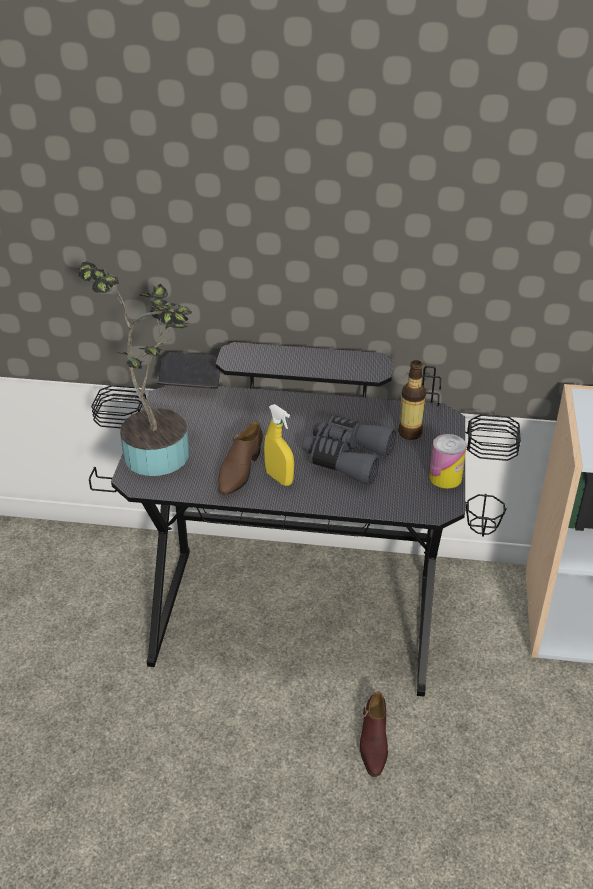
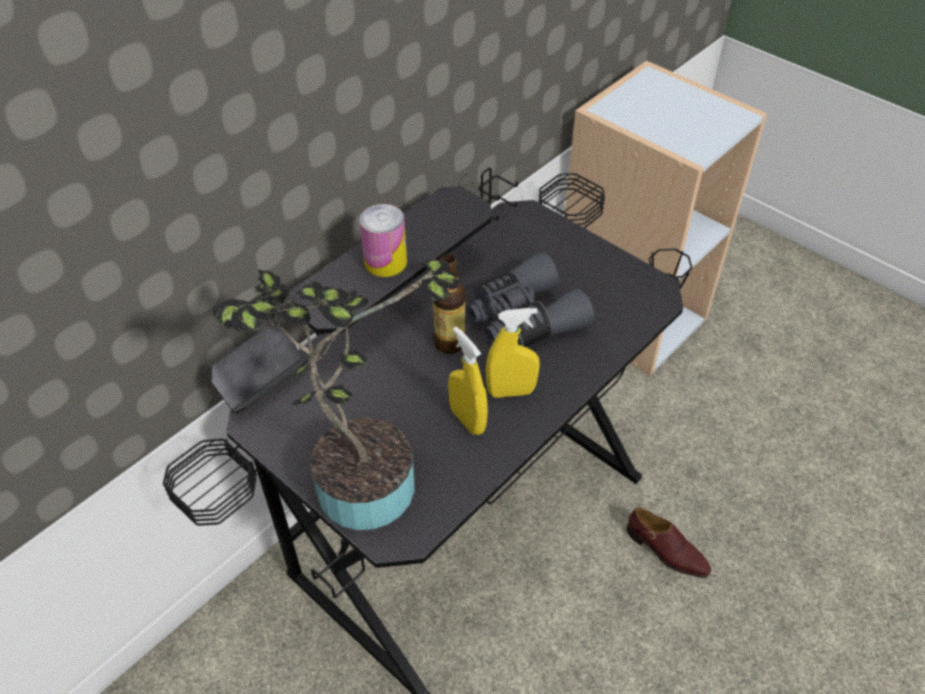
camera: 55 degrees left, 10 degrees up
brown shoe [218,422,263,495] -> yellow spray bottle [448,327,488,435]
bottle [398,360,426,440] -> bottle moved to [433,254,466,354]
can [429,434,466,489] -> can moved to [360,204,407,277]

